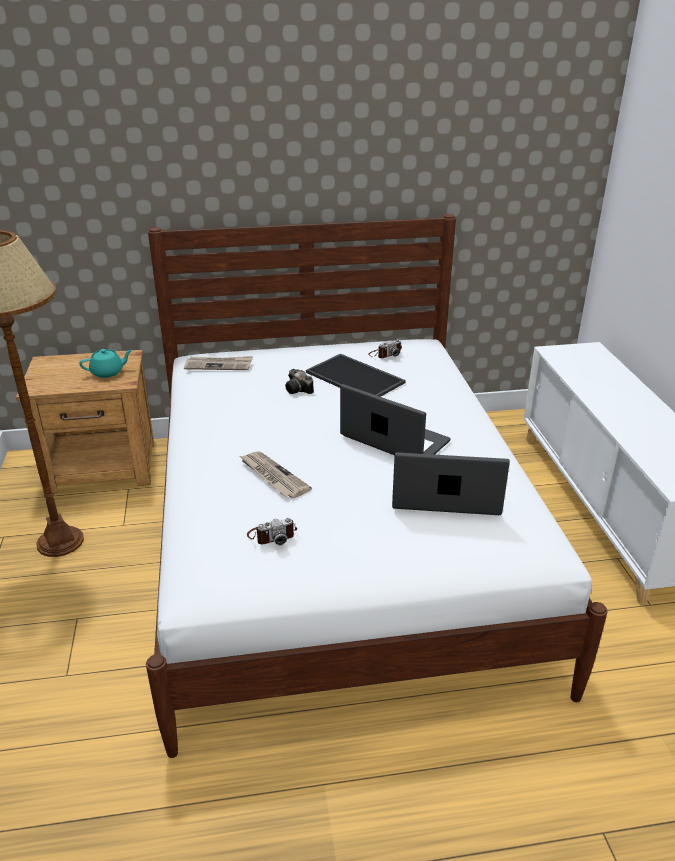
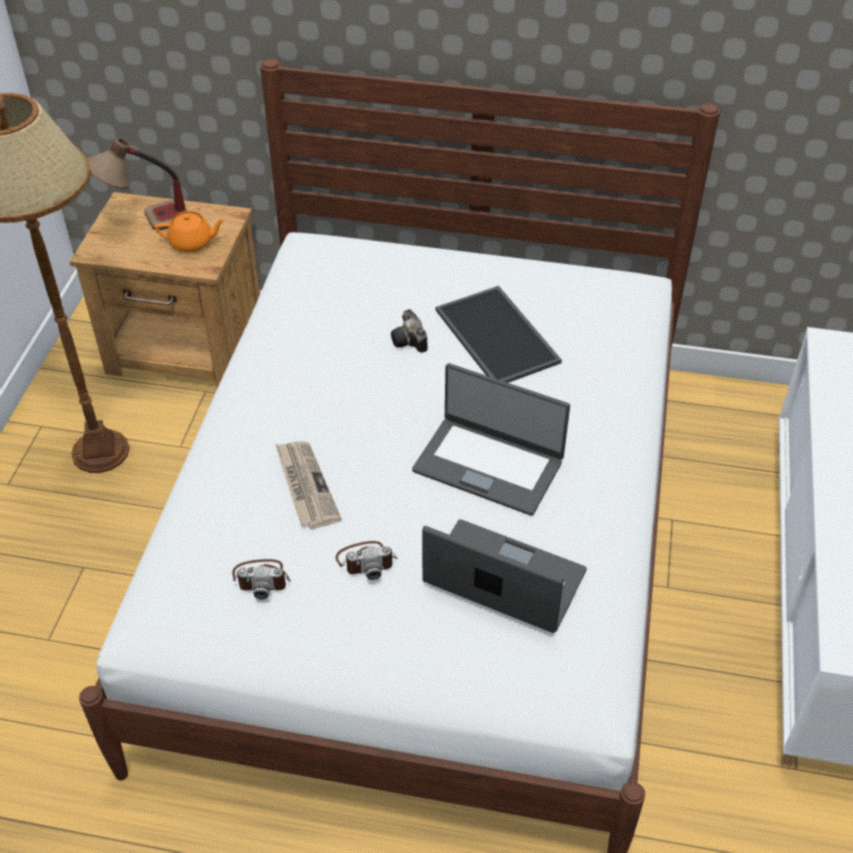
camera: 20 degrees right, 15 degrees up
turquoise teapot [79,349,132,378] -> orange teapot [155,211,225,252]
newspaper [184,356,253,370] -> none
laptop [340,384,451,455] -> laptop turned 150 degrees clockwise [412,363,570,516]
camera [368,339,402,358] -> camera moved to [336,541,397,580]
none -> table lamp [87,138,187,230]

